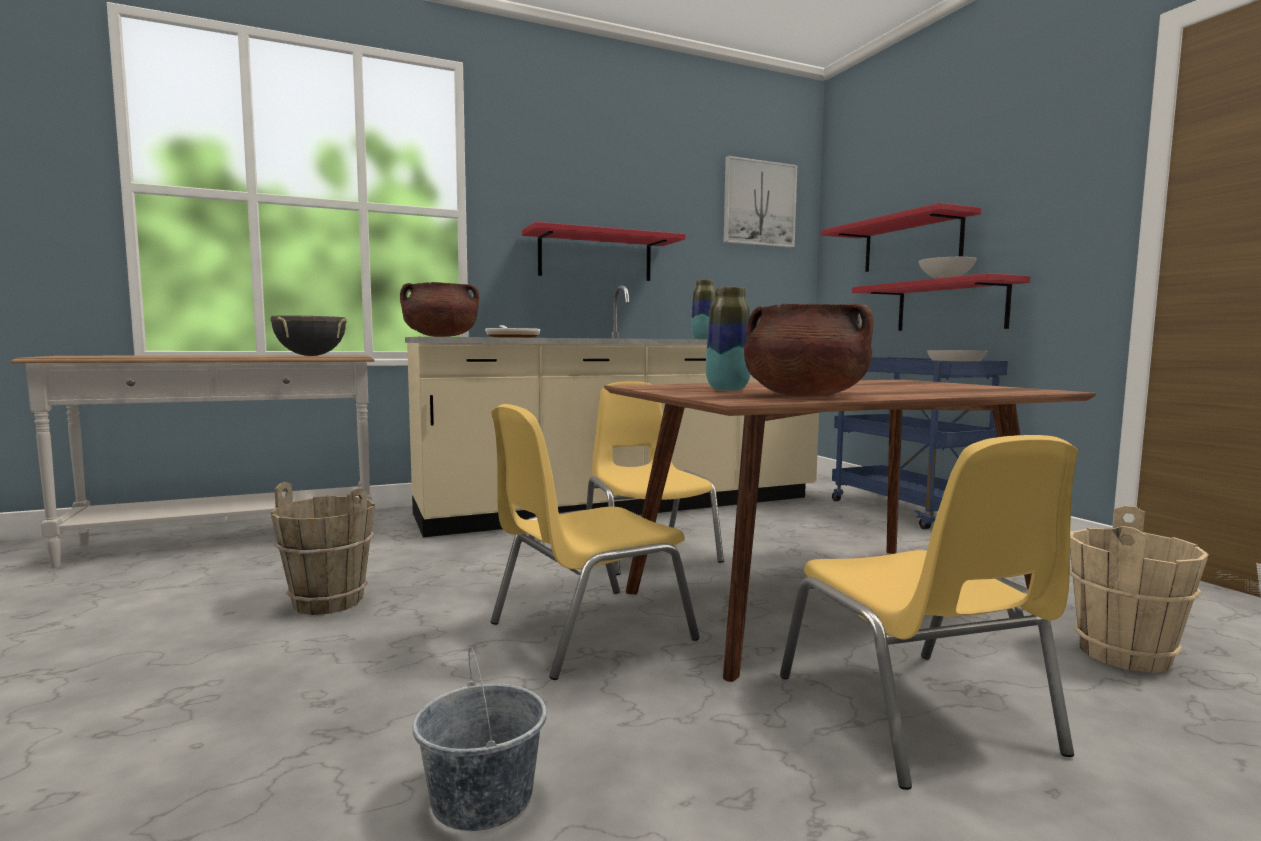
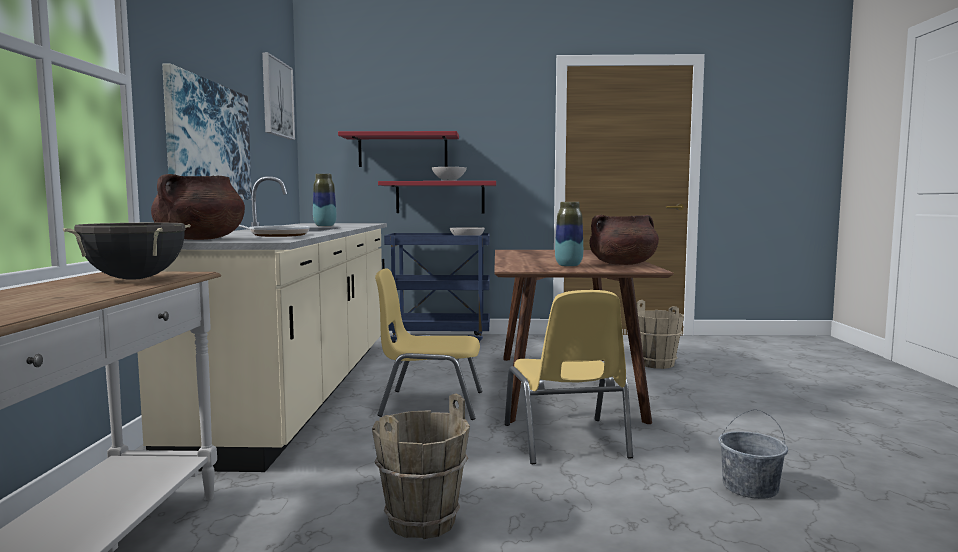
camera: 65 degrees left, 0 degrees up
red shelf [522,222,686,281] -> picture [162,63,252,200]
yellow chair [780,435,1078,790] -> none

